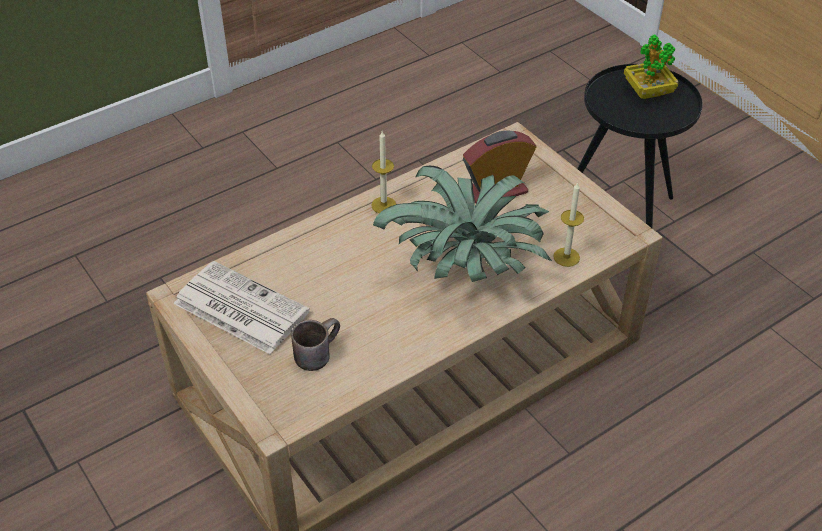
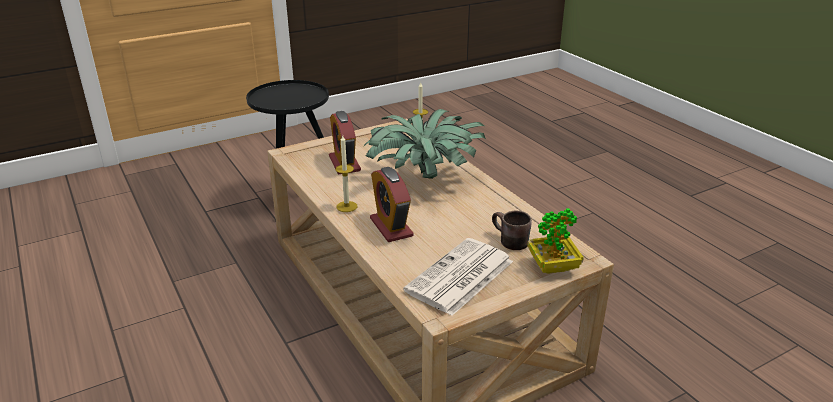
camera: 85 degrees left, 15 degrees down
potted plant [624,35,679,99] -> potted plant moved to [527,208,584,274]
none -> alarm clock [370,167,413,242]

